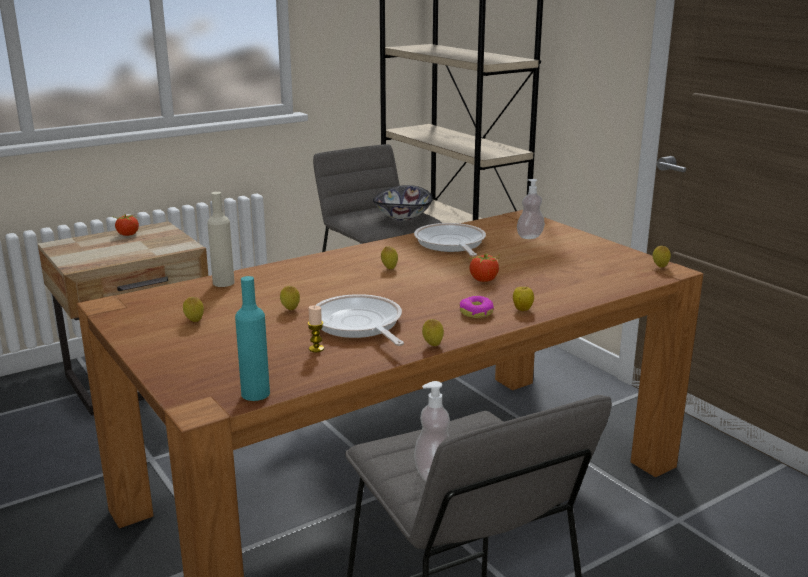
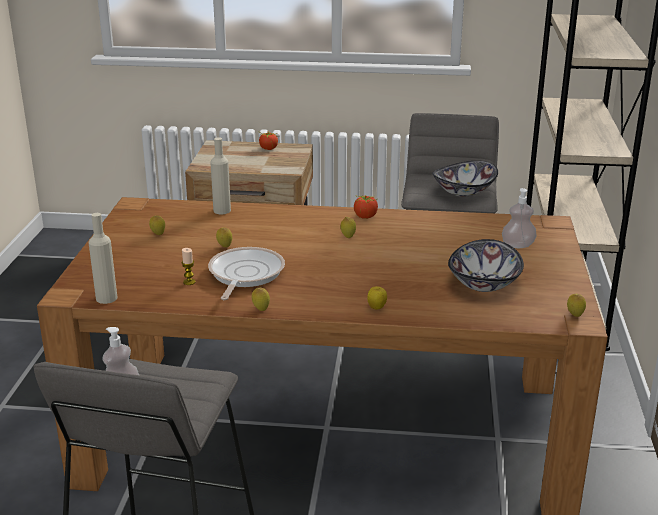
camera: 40 degrees right, 5 degrees up
turquoise bottle [235,276,270,401] -> beige bottle [88,213,117,304]
frying pan [414,223,486,256] -> none
donut [460,296,494,318] -> none
tomato [470,253,499,282] -> tomato moved to [354,195,378,219]
none -> bowl [448,239,524,292]

